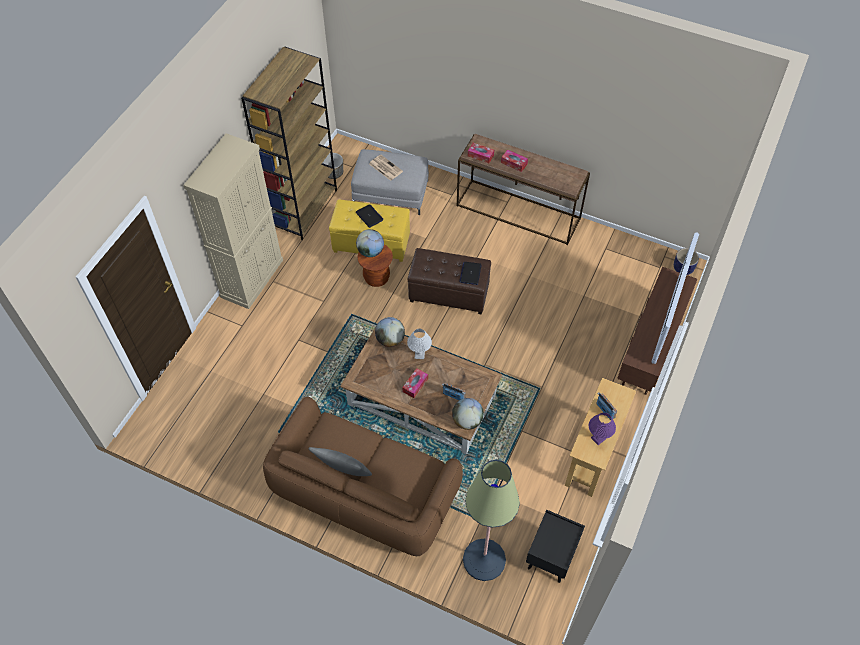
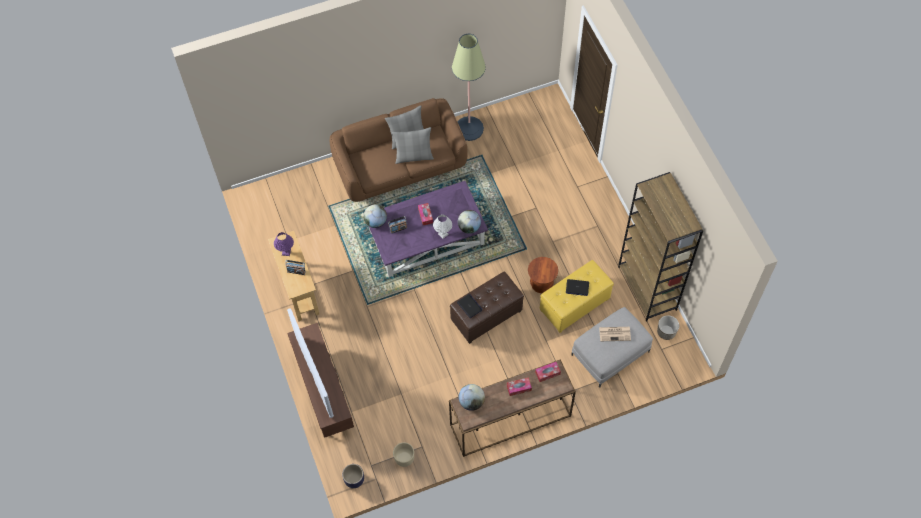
camera: 135 degrees right, 5 degrees up
beige cabinet [183,133,283,309] -> none
brown coffee table [340,327,502,455] -> purple coffee table [369,181,488,277]
globe [356,229,384,257] -> globe moved to [459,384,485,411]
floor lamp [463,460,520,581] -> floor lamp moved to [452,34,486,141]
black nightstand [526,509,585,583] -> none
none -> grey pillow [392,127,434,164]
none -> beige planter [393,442,414,467]

